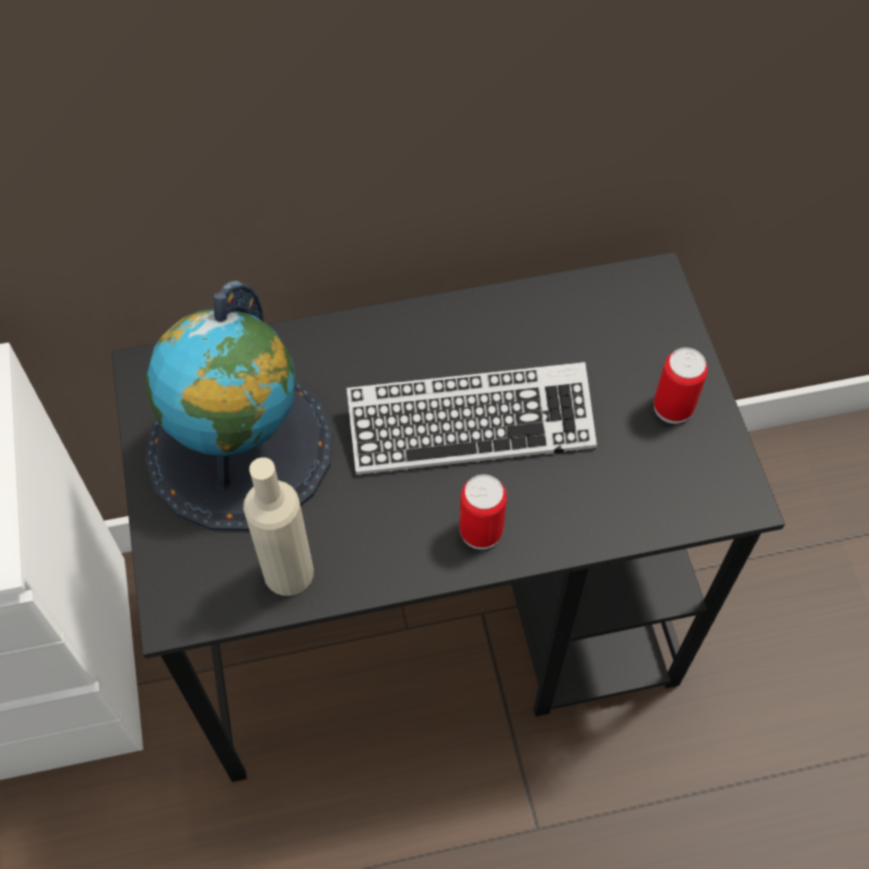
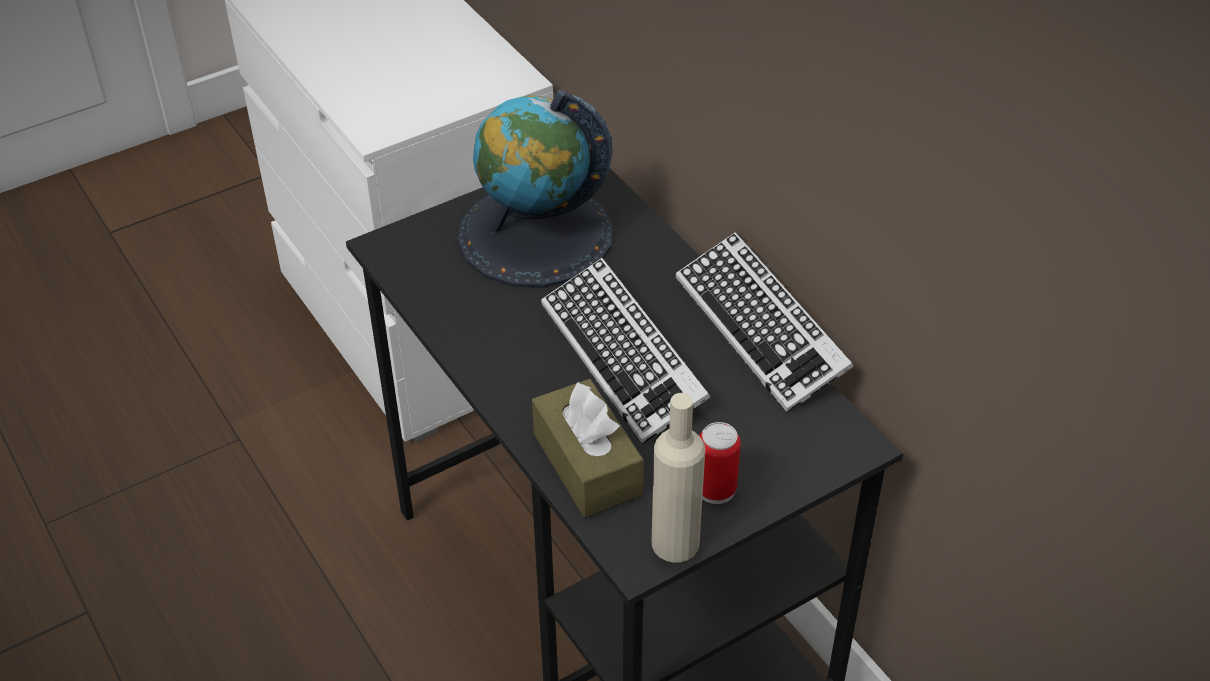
camera: 70 degrees right, 15 degrees down
beige bottle [243,457,314,596] -> beige bottle moved to [652,393,705,563]
can [459,475,507,549] -> none
none -> brown tissue box [532,379,644,517]
none -> keyboard [676,232,854,413]

